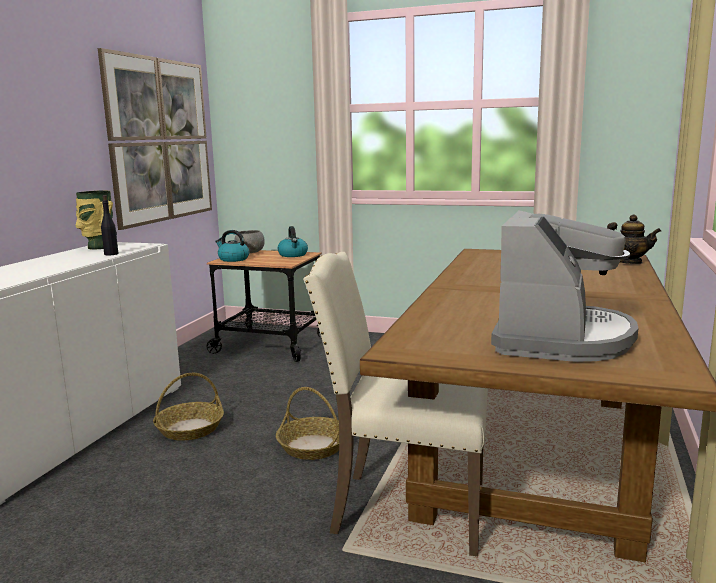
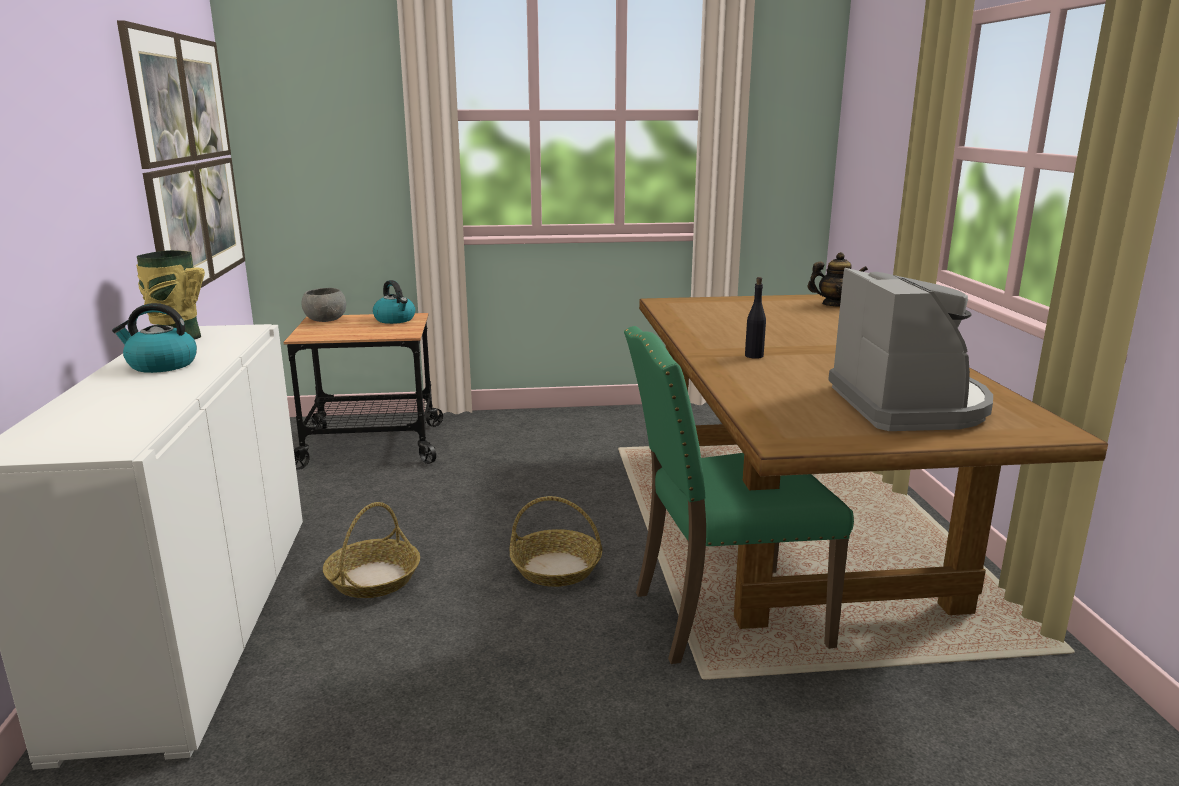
camera: 25 degrees left, 5 degrees up
black bottle [101,195,118,256] -> black bottle moved to [745,277,766,359]
kettle [215,230,249,262] -> kettle moved to [112,303,197,373]
beige chair [303,252,488,556] -> green chair [624,326,854,664]

